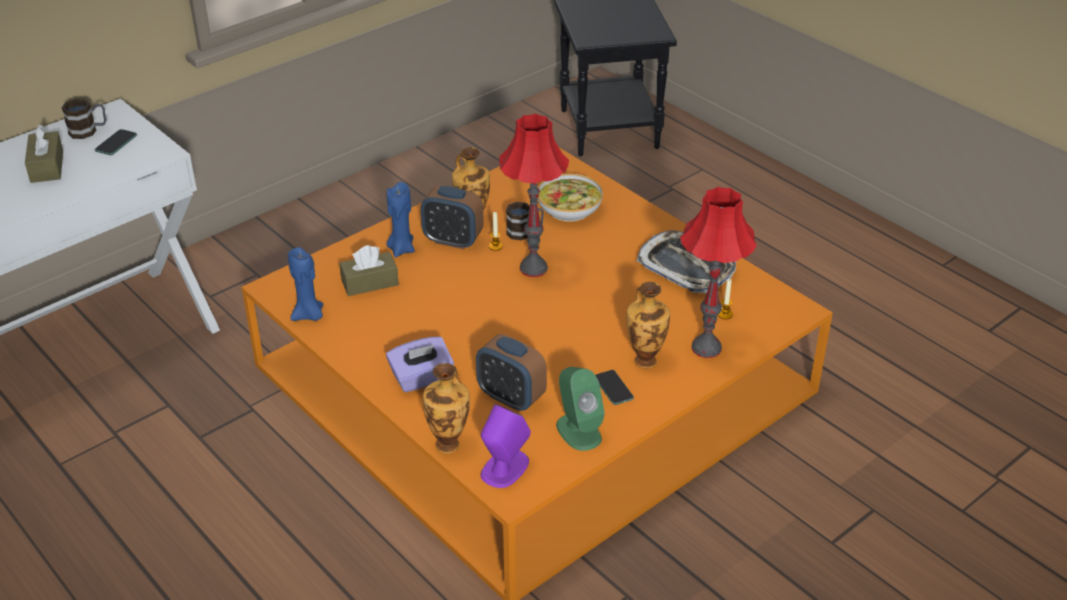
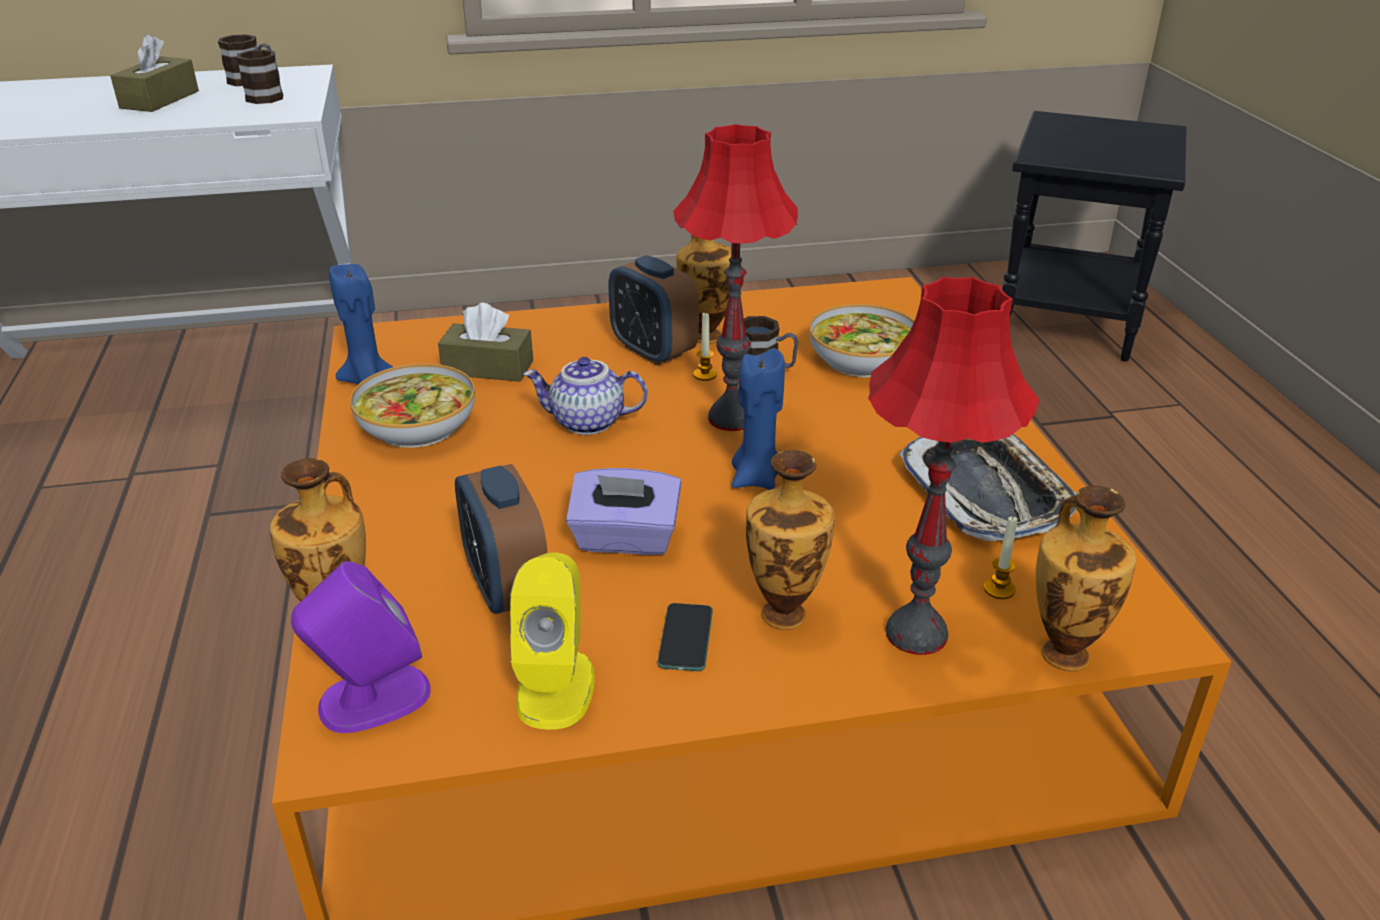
camera: 30 degrees right, 5 degrees down
phone [95,129,137,155] -> mug [236,49,283,104]
blue candle [386,182,415,257] -> blue candle moved to [732,348,785,490]
purple tissue box [386,337,454,392] -> purple tissue box moved to [566,468,681,555]
green speaker [556,367,605,451] -> yellow speaker [510,552,595,730]
none -> bowl [350,363,475,448]
none -> teapot [523,357,648,435]
none -> vase [1036,486,1136,672]

